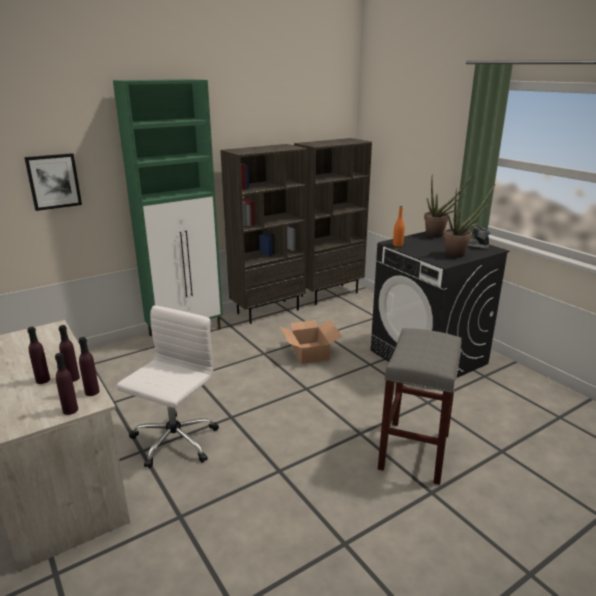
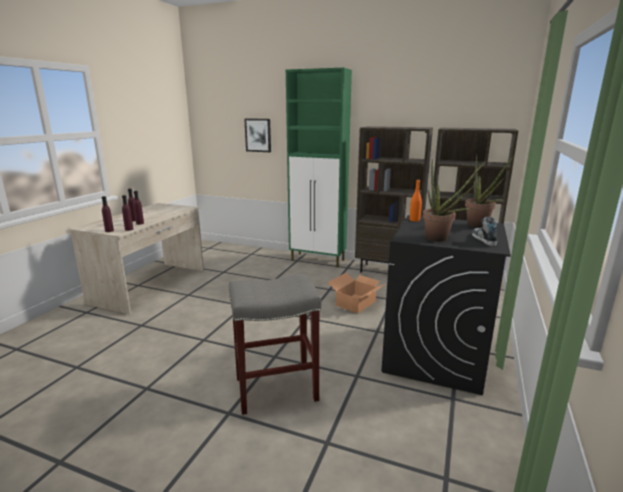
camera: 55 degrees right, 5 degrees down
white office chair [117,306,219,468] -> none

